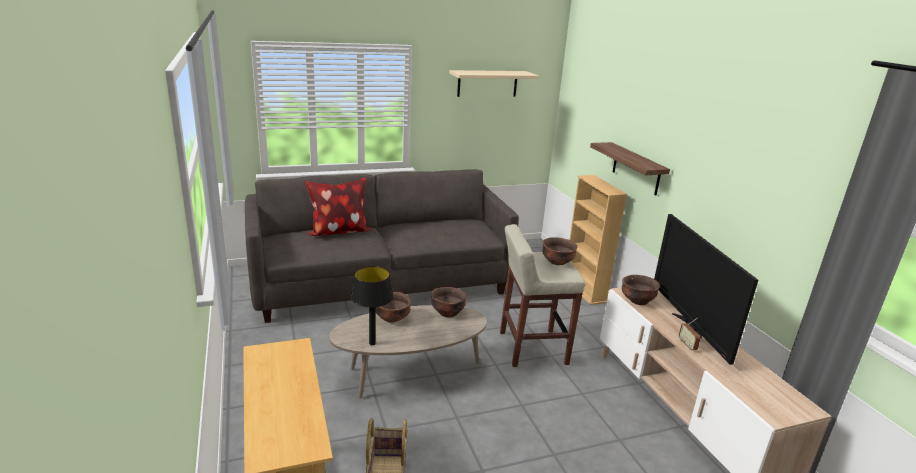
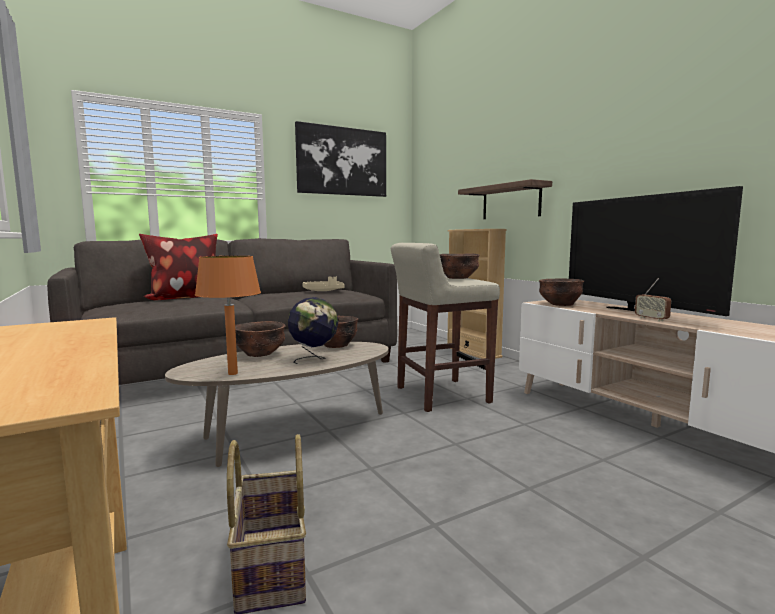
camera: 10 degrees left, 15 degrees down
black table lamp [351,266,394,346] -> orange table lamp [195,256,261,375]
beige shelf [449,70,539,97] -> picture [295,121,386,197]
none -> globe [287,297,338,364]
none -> beige tray [302,277,344,291]

